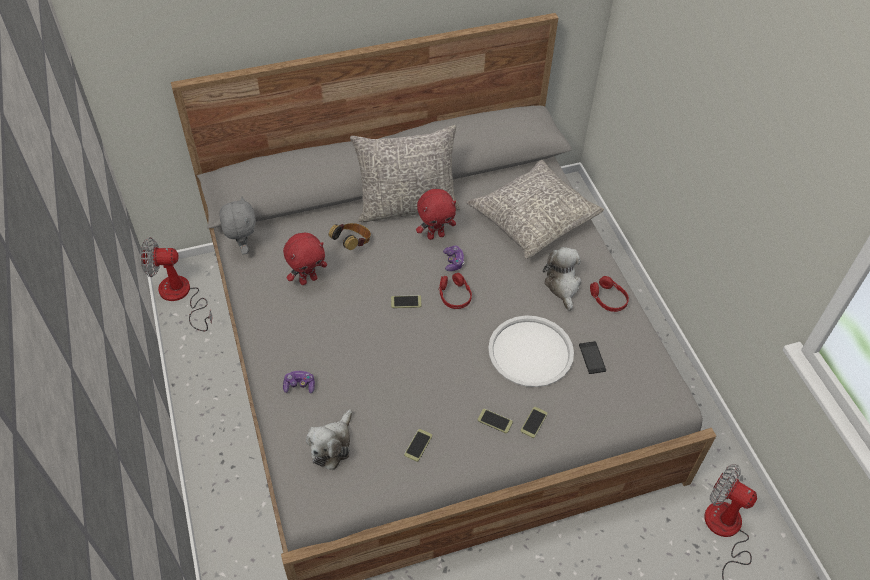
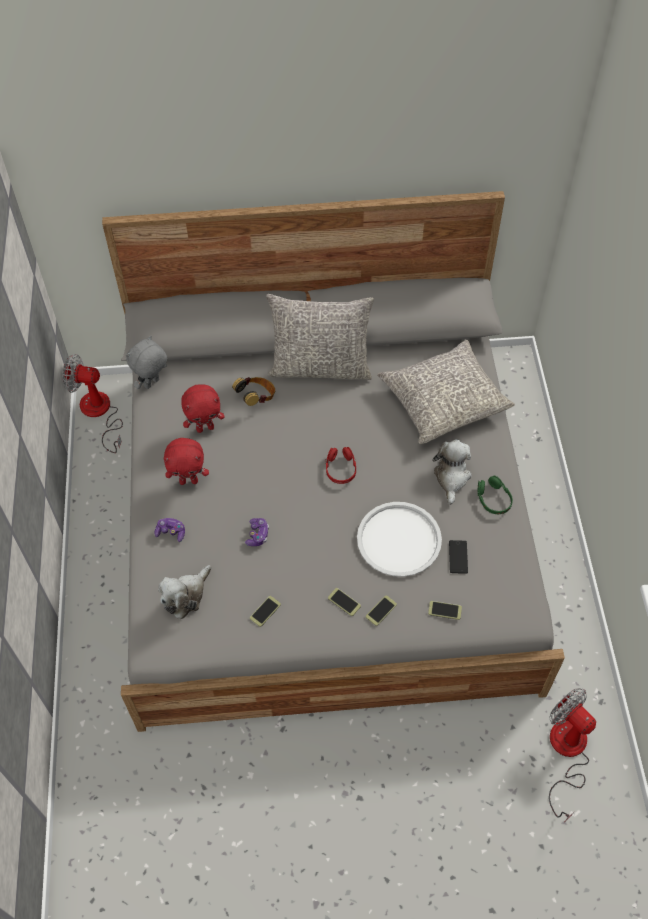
camera: 15 degrees right, 5 degrees up
grey plush toy [219,196,256,255] -> grey plush toy turned 135 degrees counterclockwise [126,335,167,389]
phone [391,295,422,308] -> phone moved to [428,601,462,620]
red plush toy [416,189,456,240] -> red plush toy moved to [163,438,209,485]
game controller [443,245,465,271] -> game controller moved to [245,518,269,546]
red headphones [590,276,629,312] -> green headphones [477,476,513,514]

